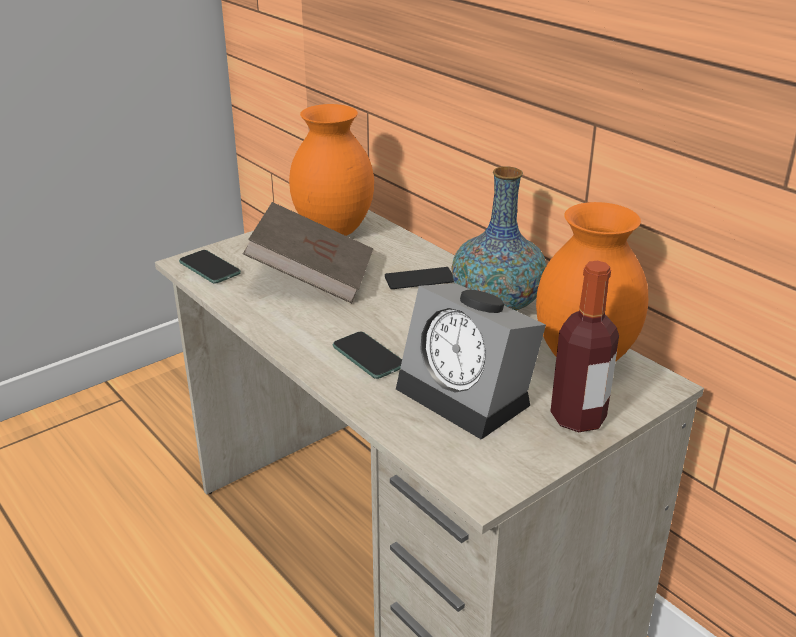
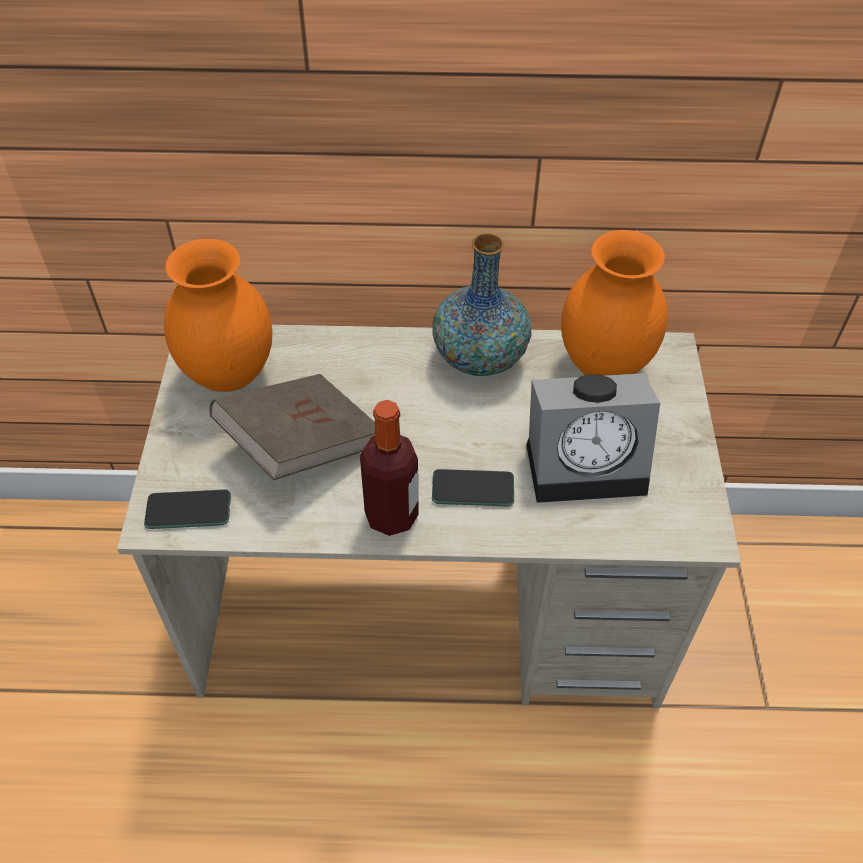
camera: 50 degrees left, 20 degrees up
phone [385,267,454,289] -> none
bottle [550,261,619,432] -> bottle moved to [360,400,419,536]

